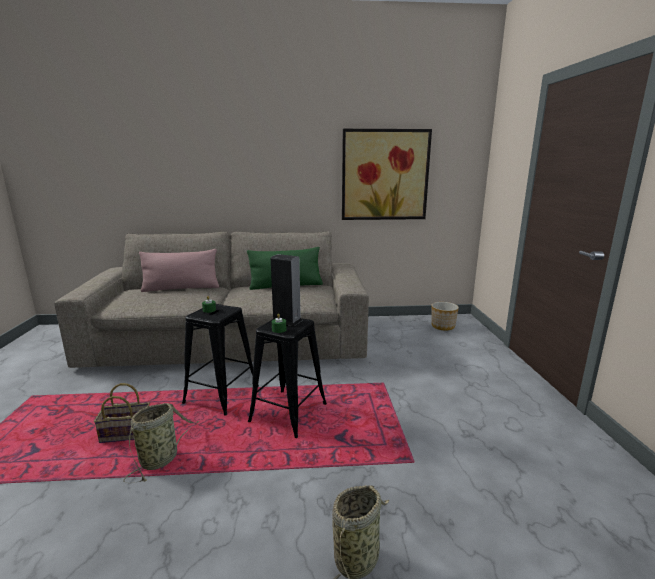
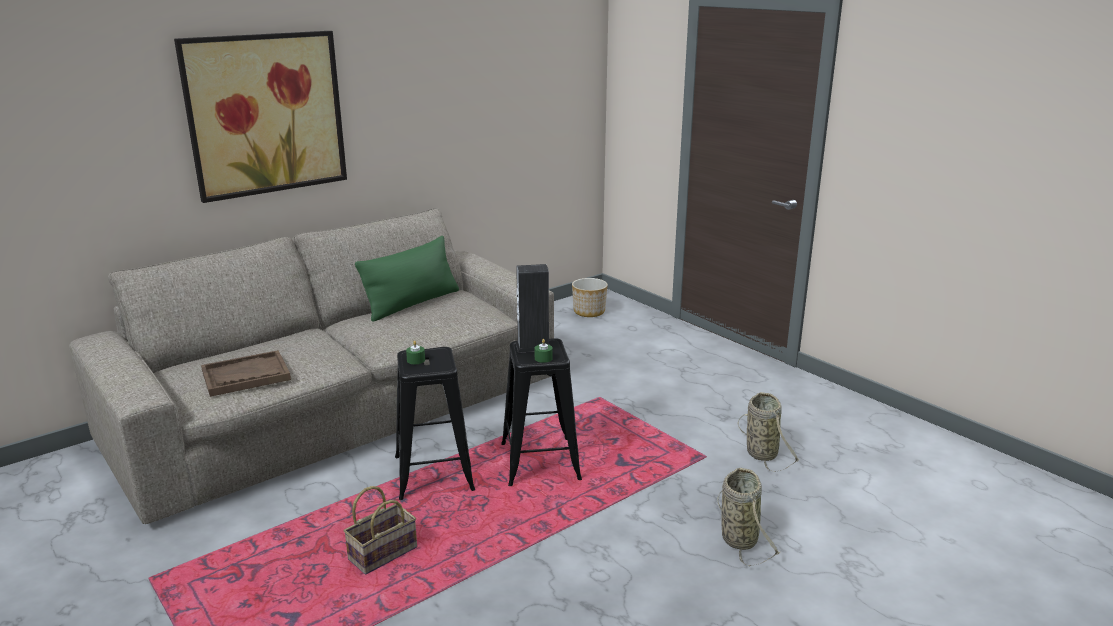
camera: 35 degrees left, 5 degrees up
basket [123,403,200,483] -> basket moved to [738,392,800,472]
pink pillow [139,249,219,292] -> none
picture [342,129,432,220] -> picture moved to [174,31,347,203]
none -> brown tray [201,350,291,397]

